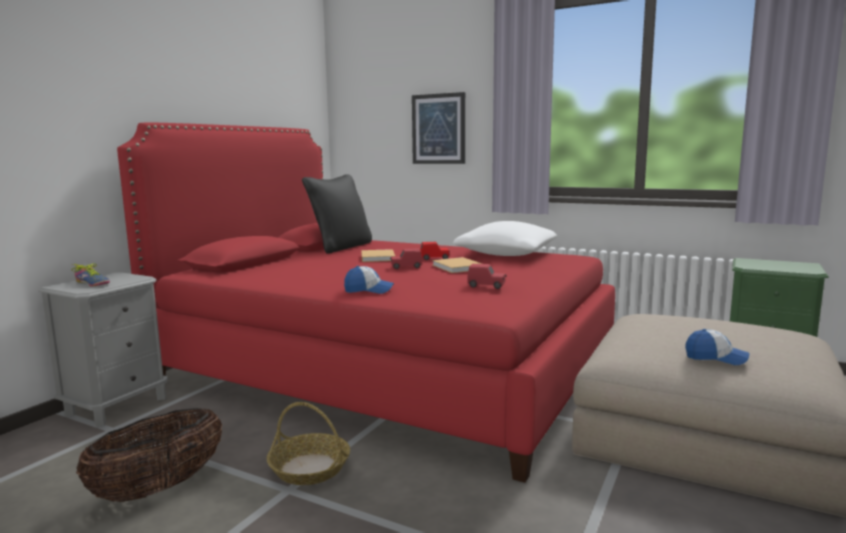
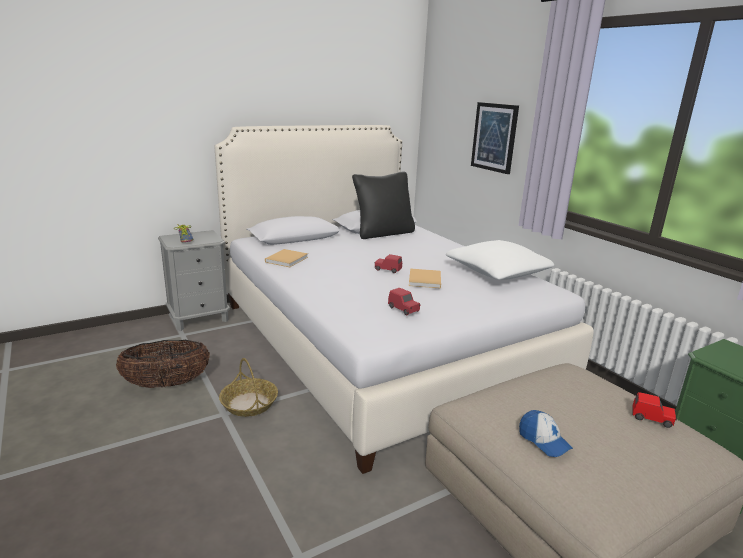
camera: 30 degrees right, 10 degrees up
red bed [117,122,615,483] -> white bed [215,125,594,474]
cap [344,266,394,294] -> none
beige book [361,249,395,262] -> beige book moved to [265,249,308,268]
red toy car [420,242,450,260] -> red toy car moved to [633,392,677,428]

